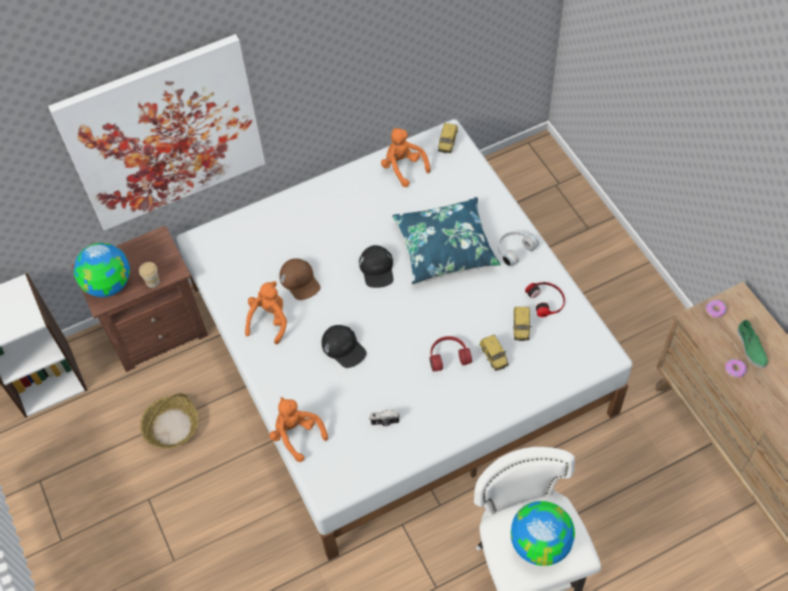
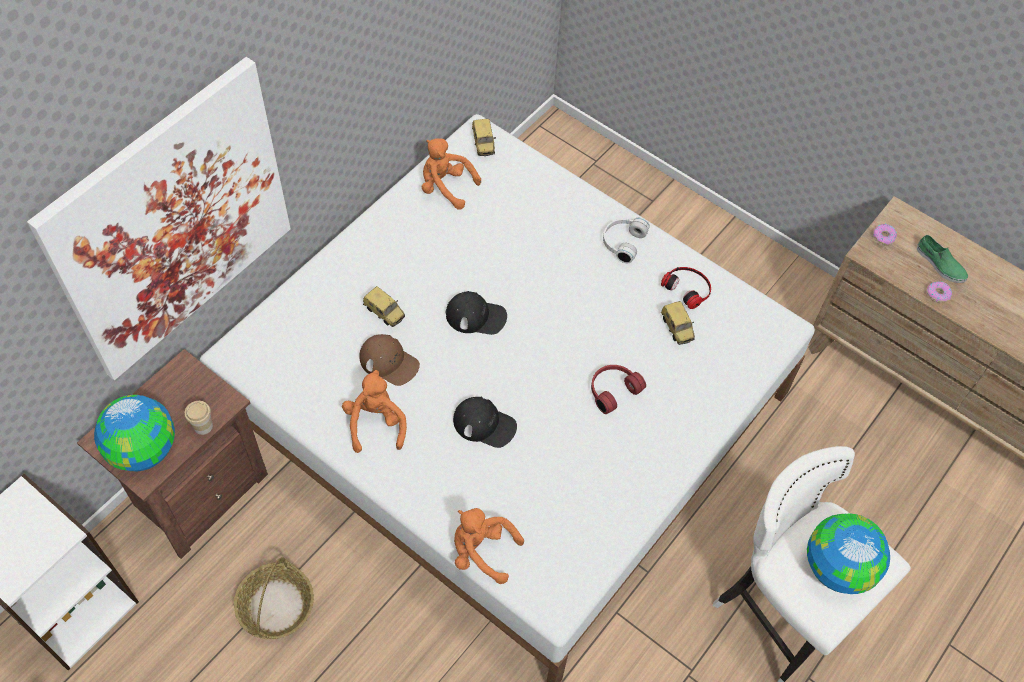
camera: 30 degrees left, 0 degrees up
black cap [359,245,394,288] -> black cap turned 45 degrees counterclockwise [446,291,507,335]
camera [369,410,400,426] -> none
blue pillow [392,197,501,284] -> none
toy car [479,335,508,371] -> toy car moved to [363,286,405,327]

